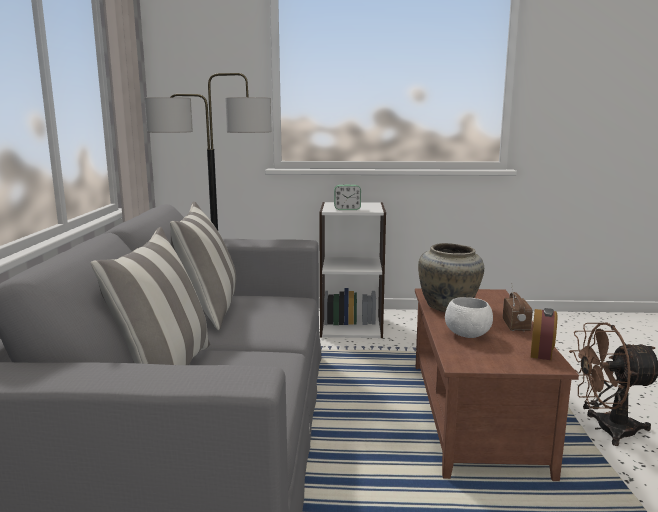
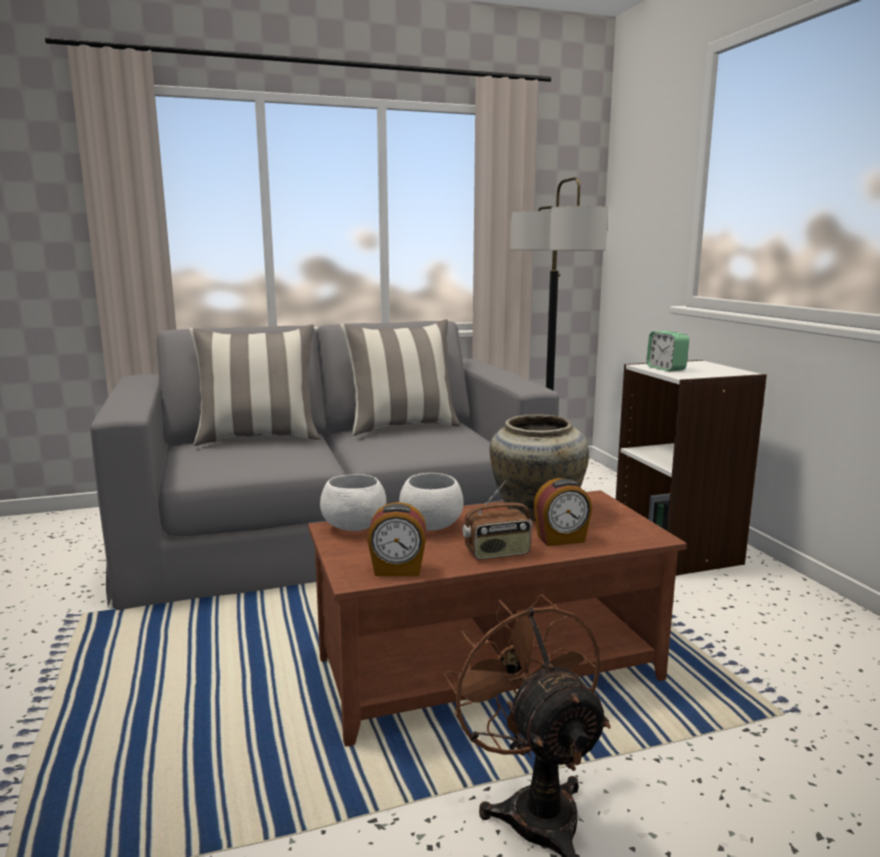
camera: 70 degrees right, 0 degrees up
none -> white bowl [320,474,386,531]
none -> alarm clock [533,478,592,546]

